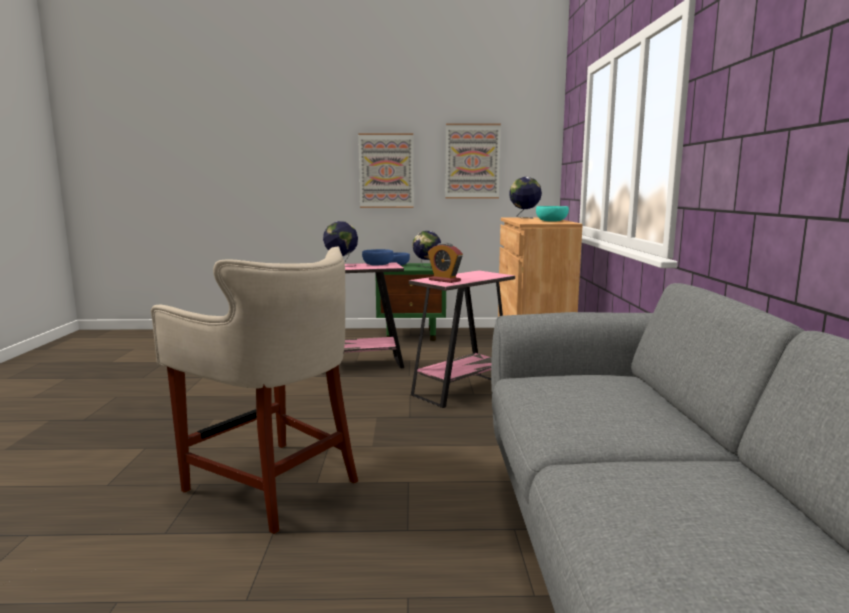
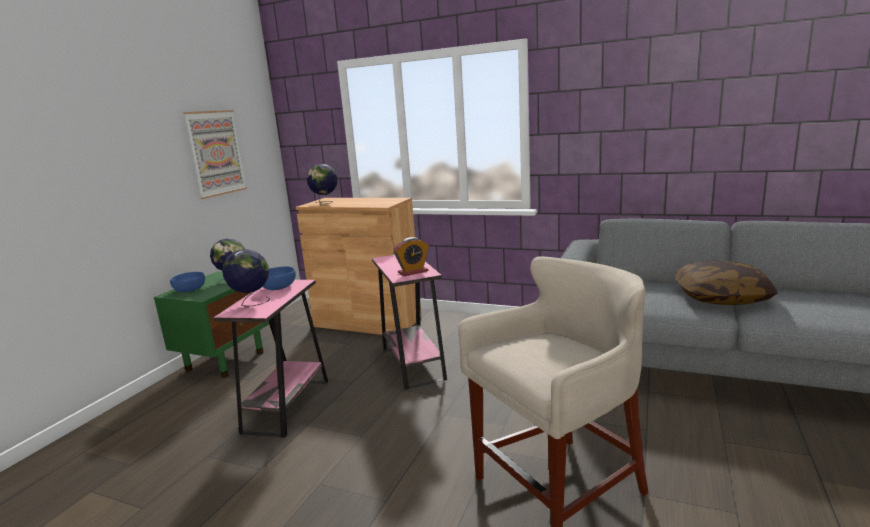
camera: 65 degrees left, 5 degrees up
picture [358,133,414,208] -> none
turquoise bowl [536,206,569,222] -> none
none -> pillow [675,261,777,305]

